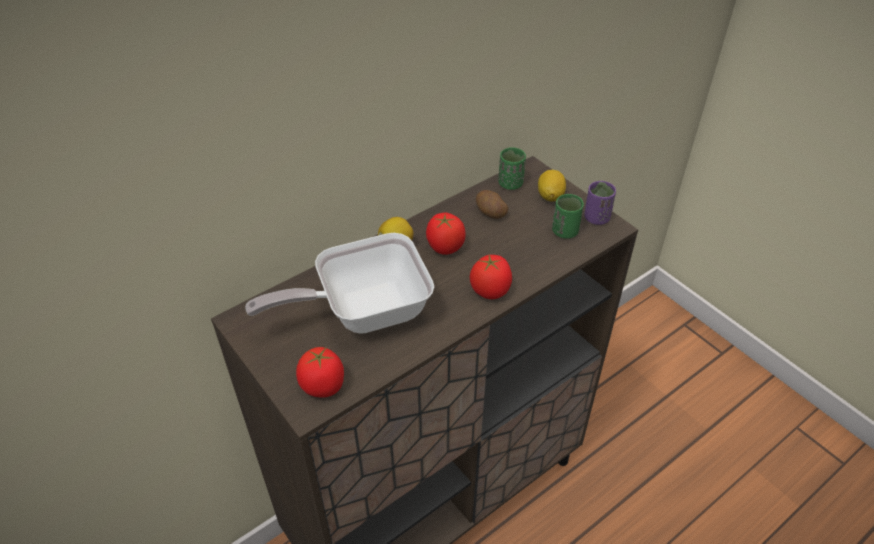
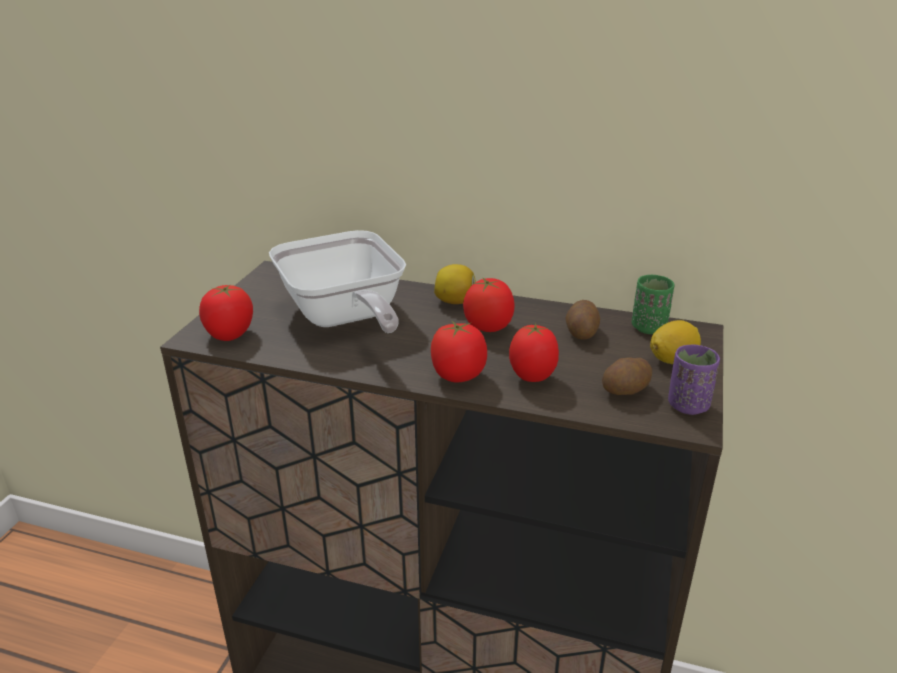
camera: 55 degrees right, 15 degrees down
frying pan [245,233,434,334] -> frying pan turned 150 degrees counterclockwise [269,230,406,333]
green cup [552,194,584,239] -> potato [602,357,652,395]
none -> tomato [509,323,559,382]

